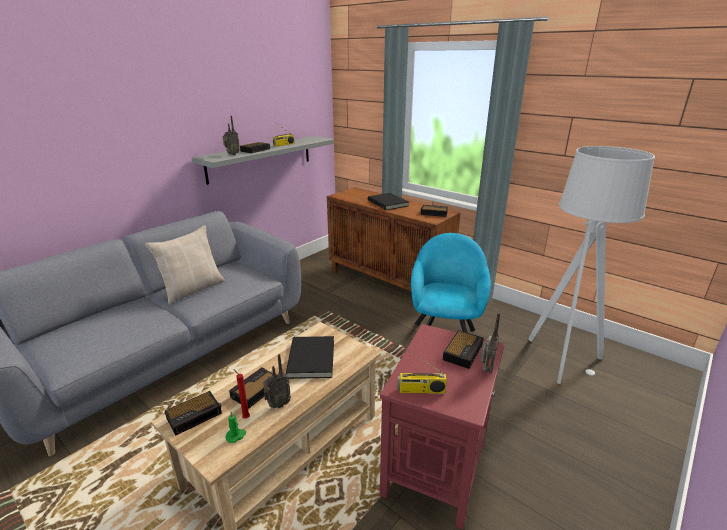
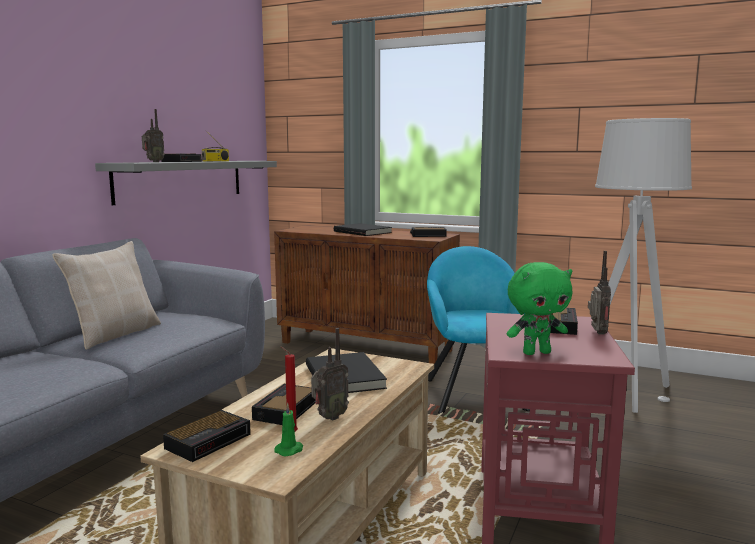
camera: 15 degrees left, 15 degrees down
radio [397,352,447,394] -> green plush toy [506,262,572,355]

